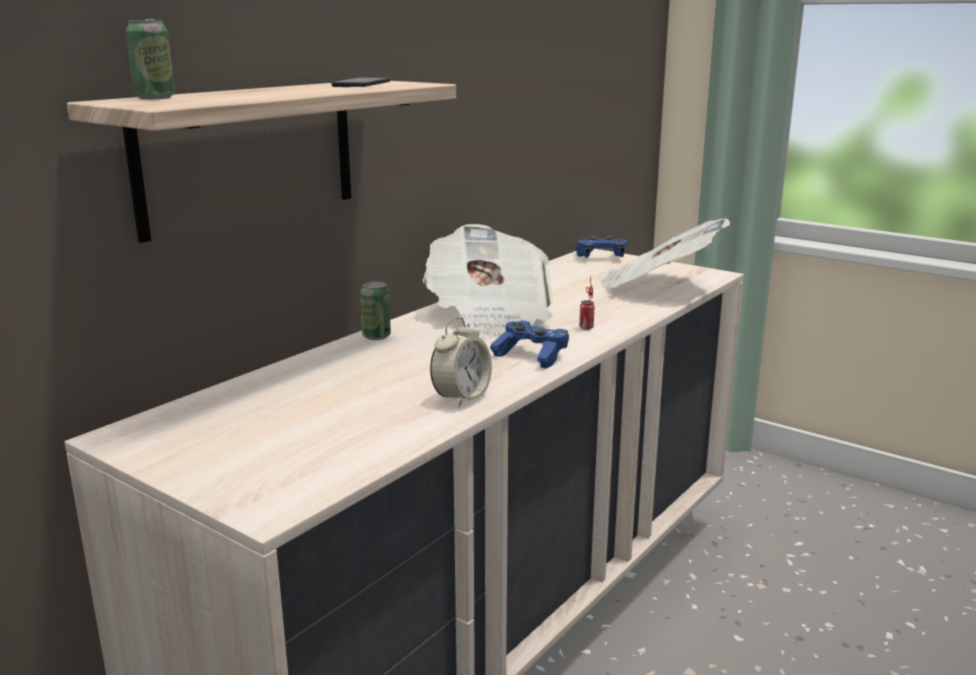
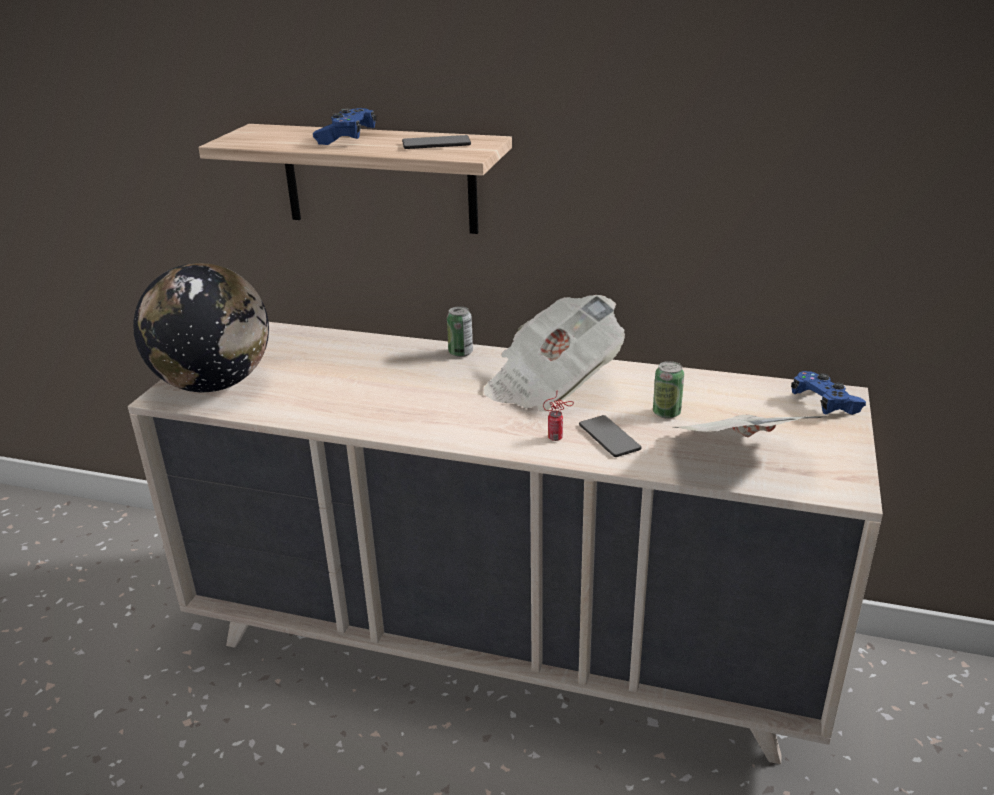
camera: 70 degrees right, 10 degrees up
can [126,19,175,99] -> can moved to [653,361,684,419]
alarm clock [430,317,492,408] -> none
blue game controller [490,321,569,369] -> blue game controller moved to [313,108,376,145]
none -> globe [133,263,269,392]
none -> phone [579,415,641,457]

